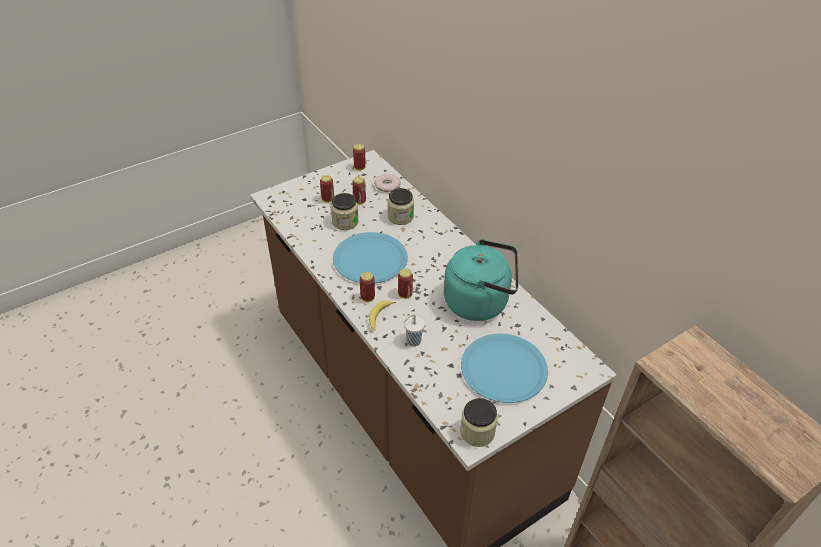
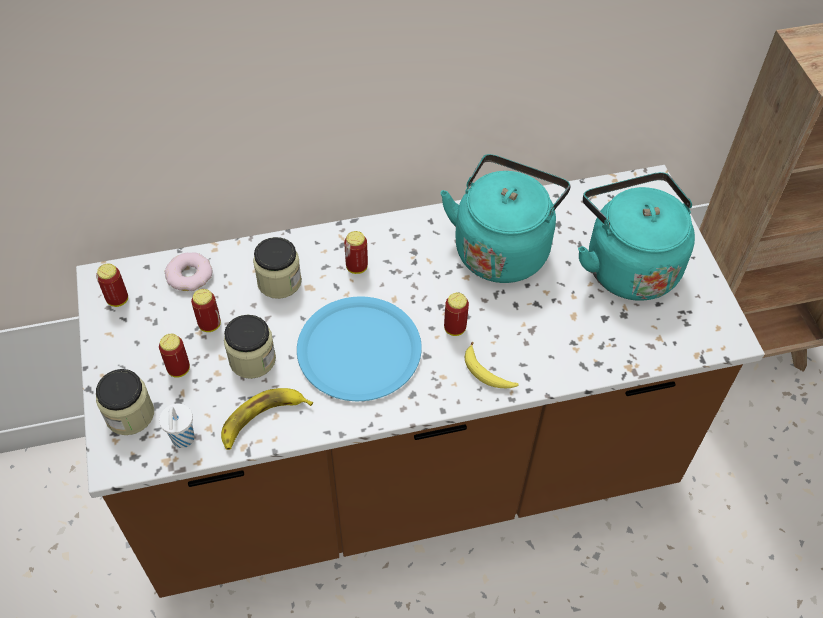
camera: 70 degrees left, 10 degrees up
can [360,272,375,302] -> can moved to [344,231,368,274]
white cup [403,313,425,346] -> white cup moved to [159,404,194,448]
jar [460,398,498,447] -> jar moved to [96,369,154,435]
blue plate [461,334,548,403] -> turquoise kettle [578,172,695,301]
none -> banana [221,388,313,450]

